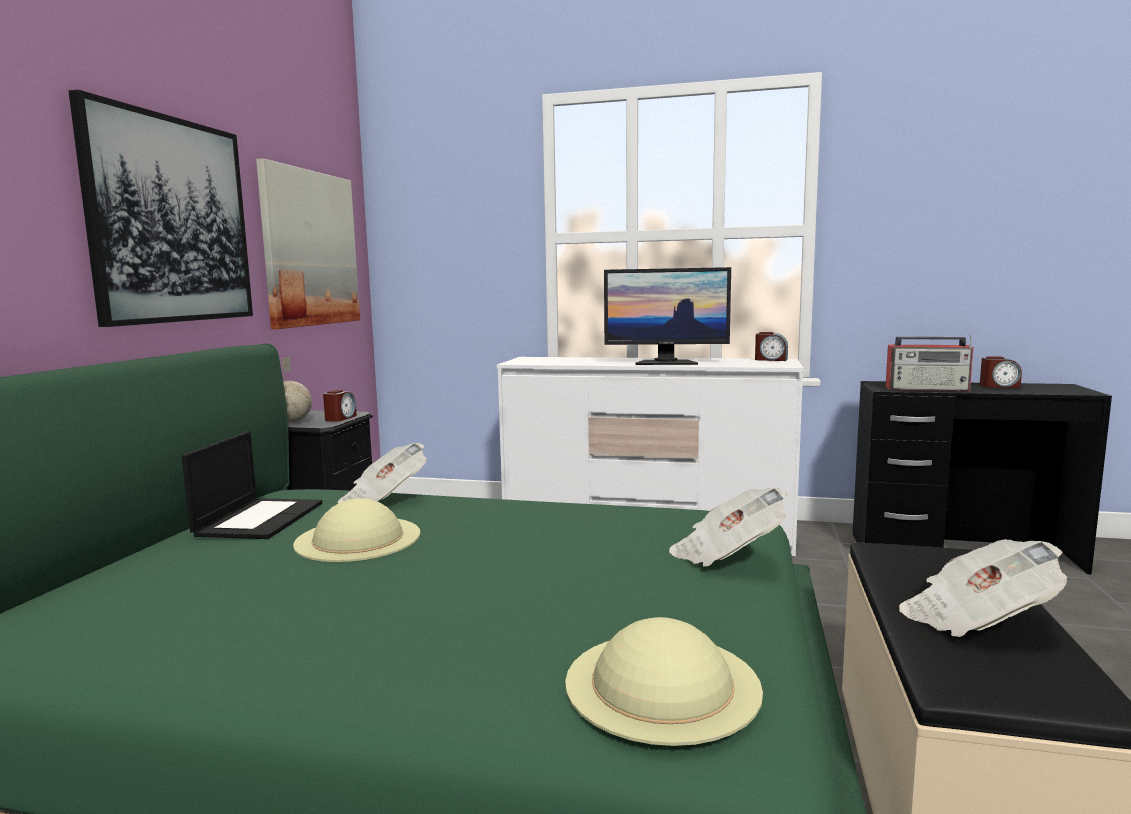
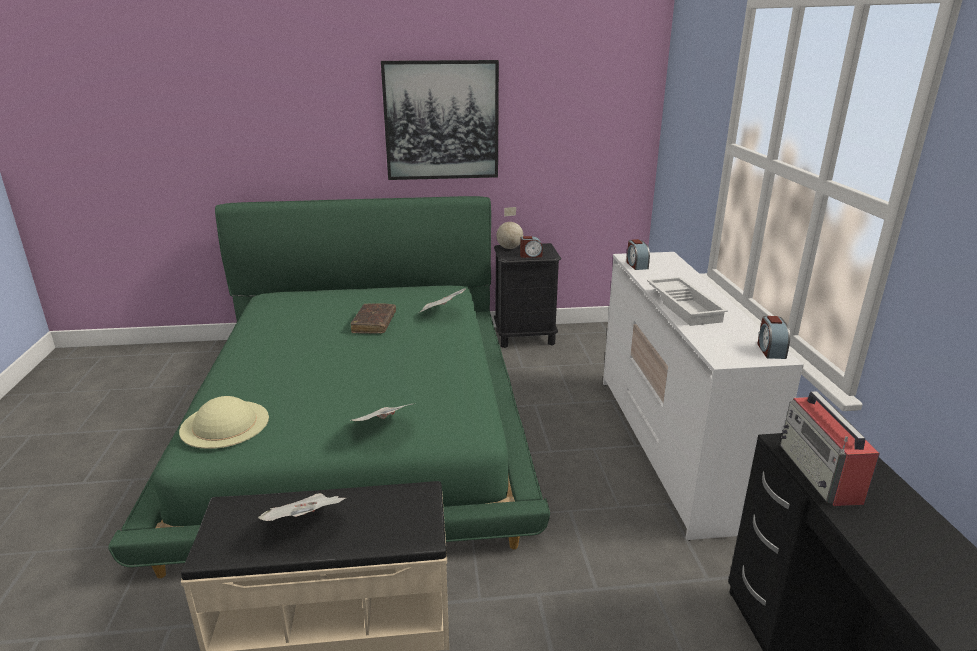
camera: 70 degrees right, 15 degrees up
laptop [182,431,322,539] -> none
picture [256,158,360,329] -> none
beige hat [293,498,420,562] -> brown book [350,304,396,334]
monitor [604,267,731,365] -> white tray [647,277,728,326]
alarm clock [980,357,1022,388] -> alarm clock moved to [626,239,650,270]

